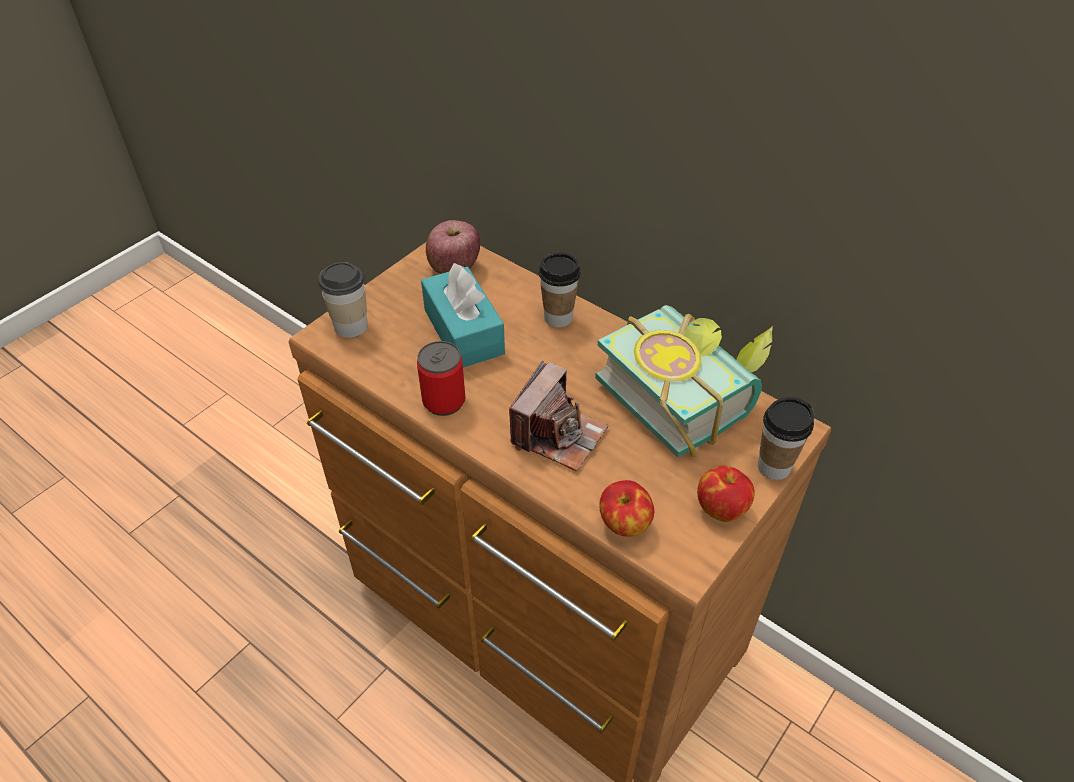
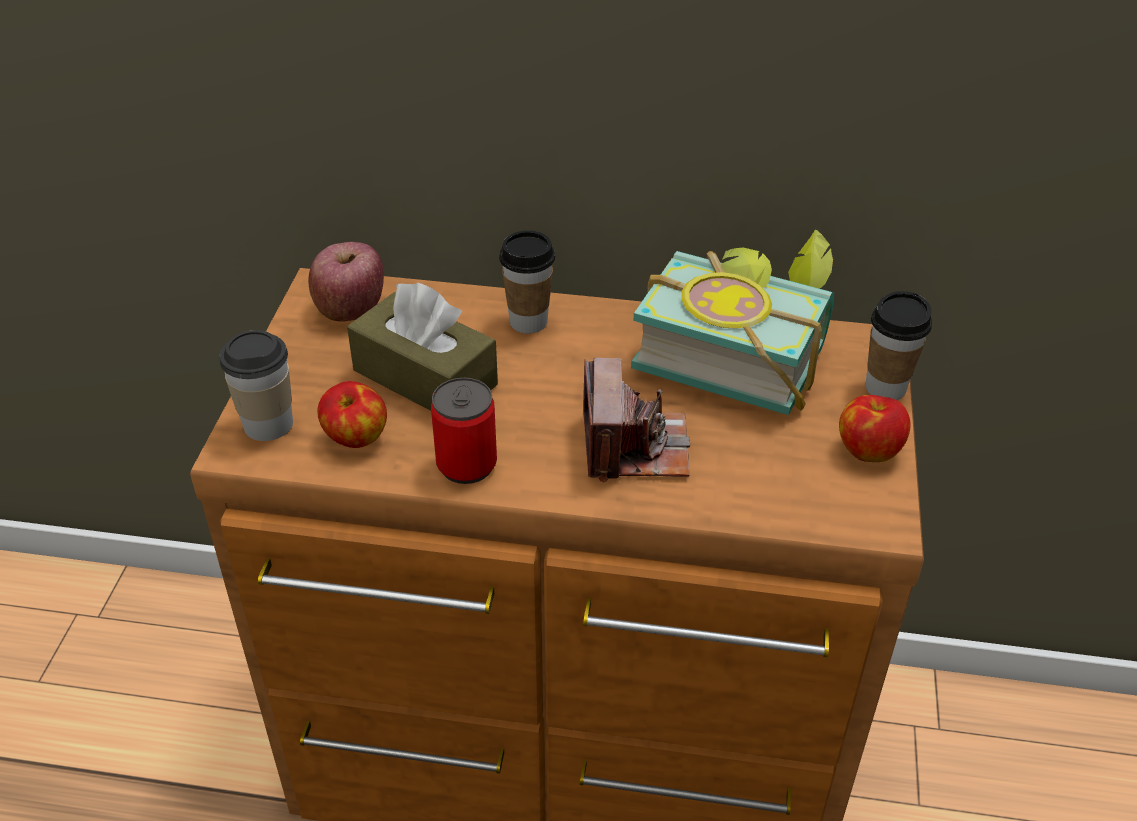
camera: 30 degrees left, 5 degrees down
turquoise tissue box [421,263,505,368] -> brown tissue box [347,282,498,411]
apple [599,480,654,536] -> apple moved to [317,381,387,448]

